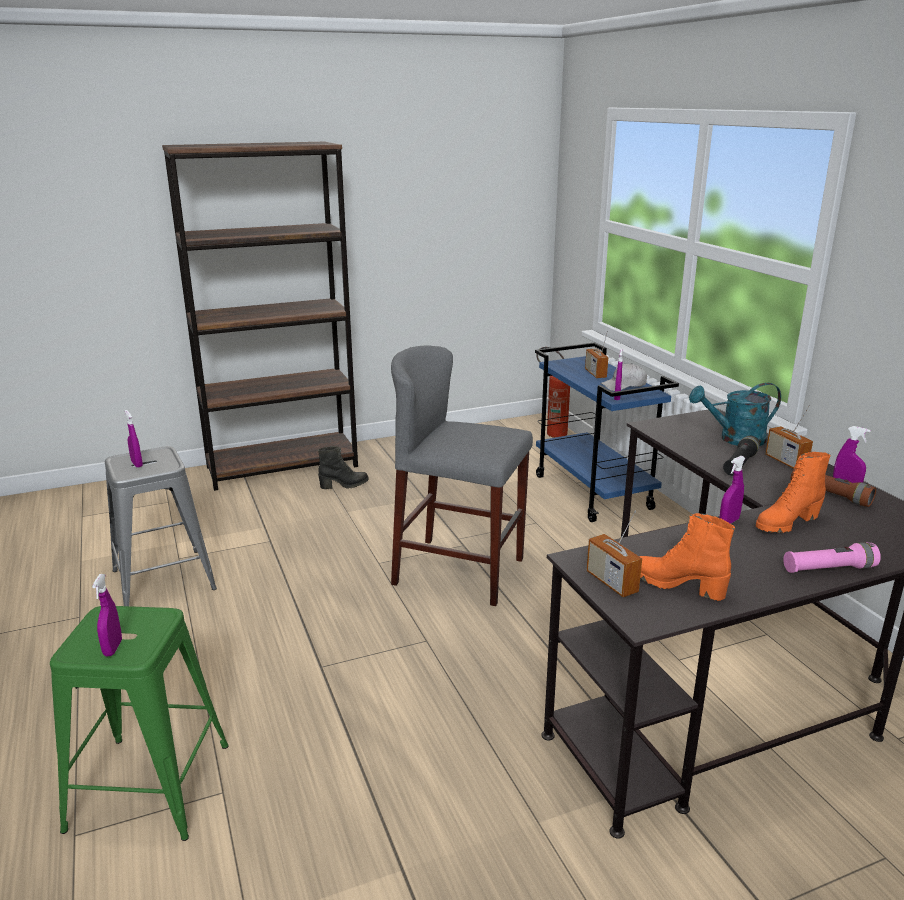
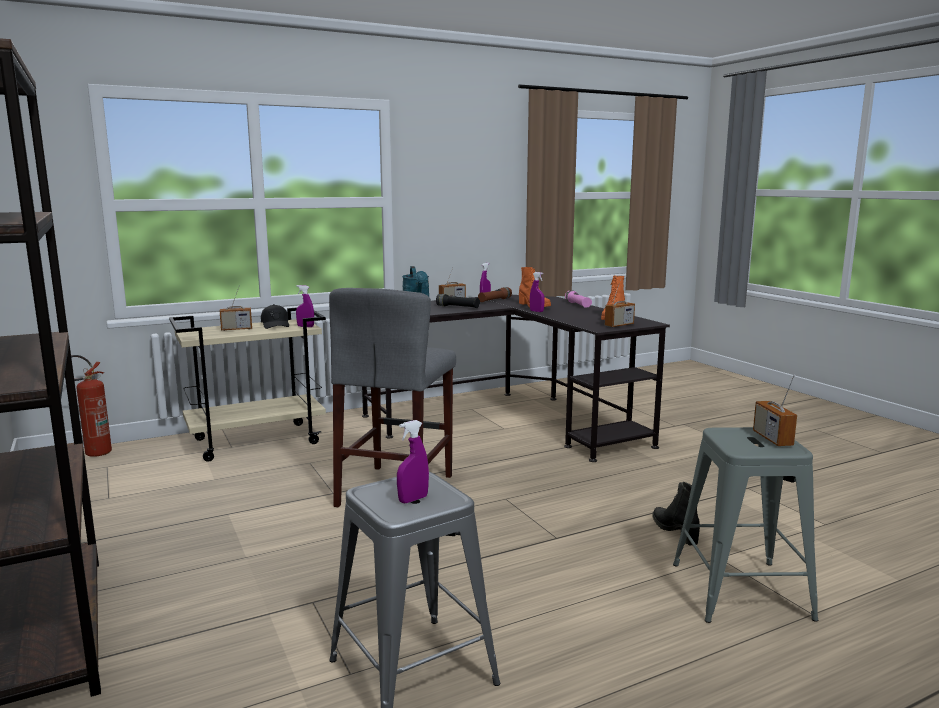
camera: 95 degrees left, 10 degrees down
green stool [50,606,229,841] -> grey stool [673,427,818,623]
purple spray bottle [92,574,122,656] -> radio [753,375,797,446]
black boot [318,446,369,489] -> black boot moved to [652,482,700,546]
blue cart [535,342,679,522] -> beige cart [169,308,326,462]
white cap [601,363,647,391] -> black cap [261,304,289,329]

